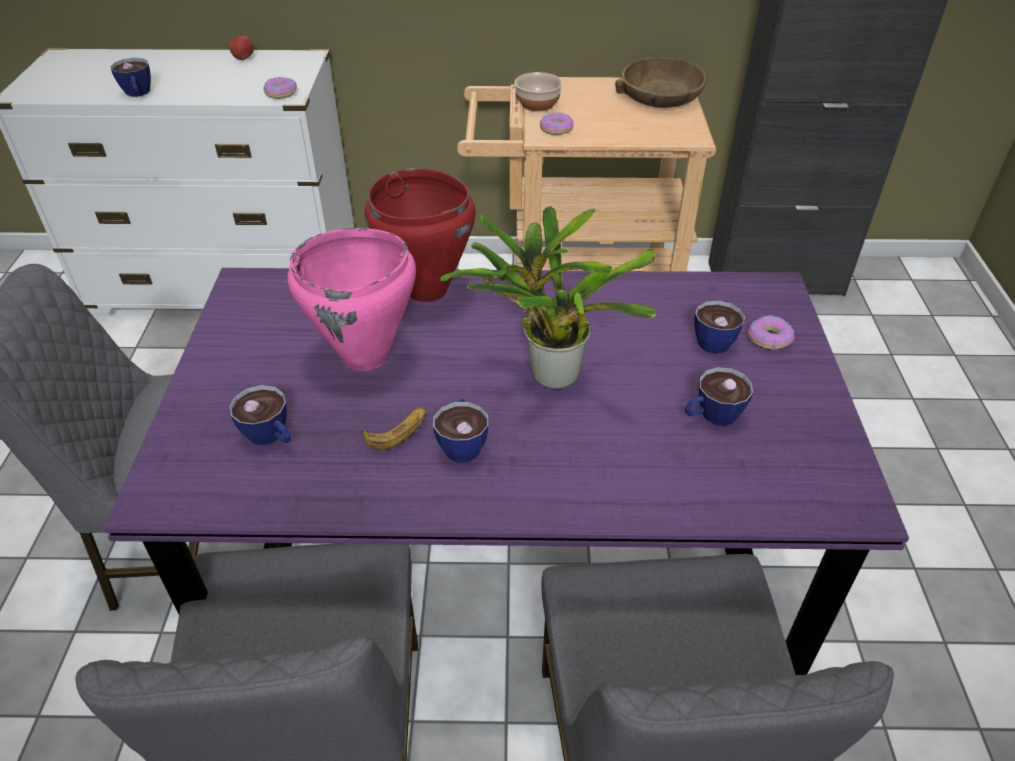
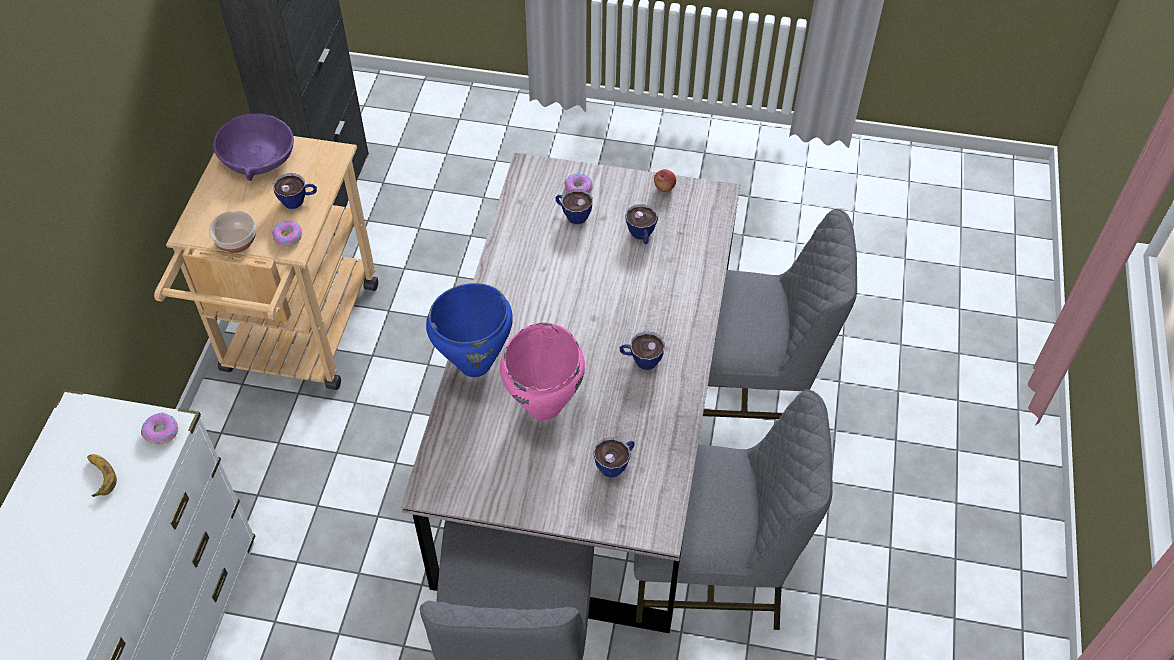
camera: 80 degrees left, 10 degrees up
purple dining table [104,268,909,675] -> grey dining table [401,153,740,633]
cup [110,58,151,97] -> cup moved to [273,173,317,209]
apple [229,36,254,60] -> apple moved to [654,169,676,192]
banana [362,407,426,450] -> banana moved to [87,454,117,497]
red cooking pot [365,168,476,302] -> blue cooking pot [426,283,513,377]
potted plant [439,205,657,389] -> none
brown bowl [615,57,707,108] -> purple bowl [213,113,294,181]

